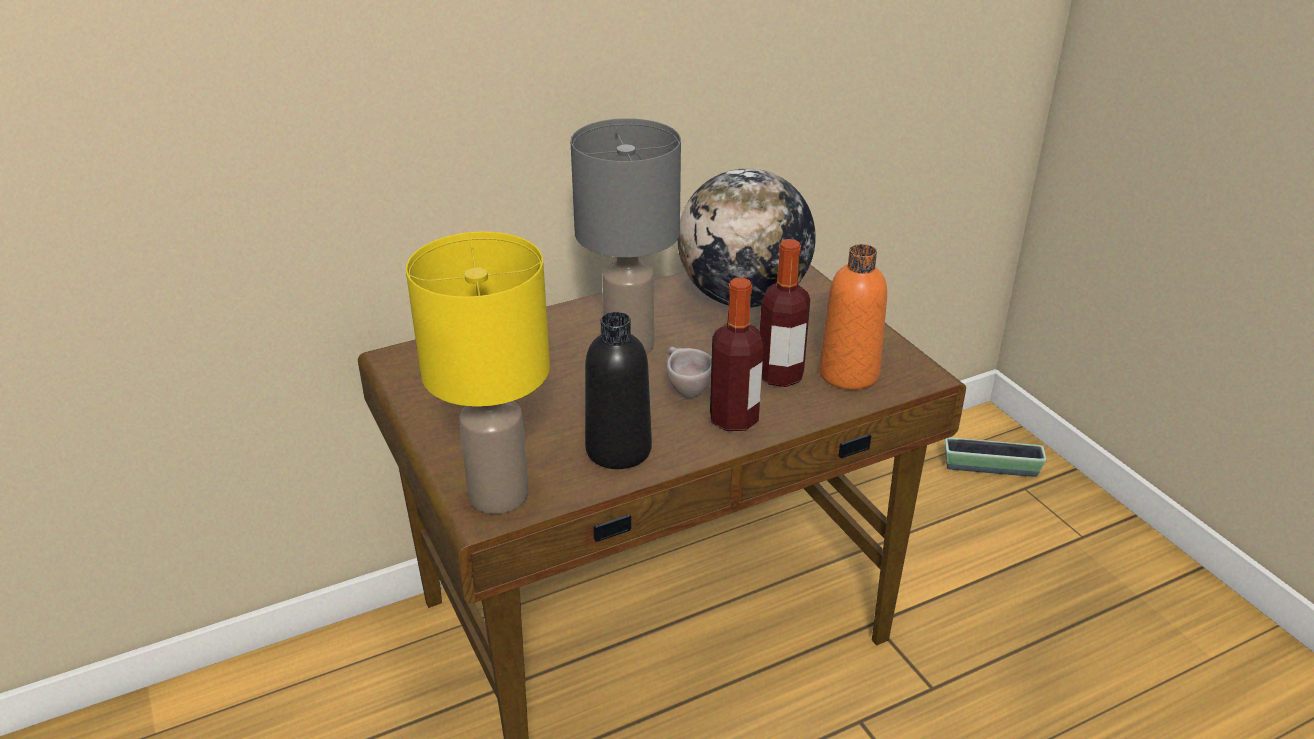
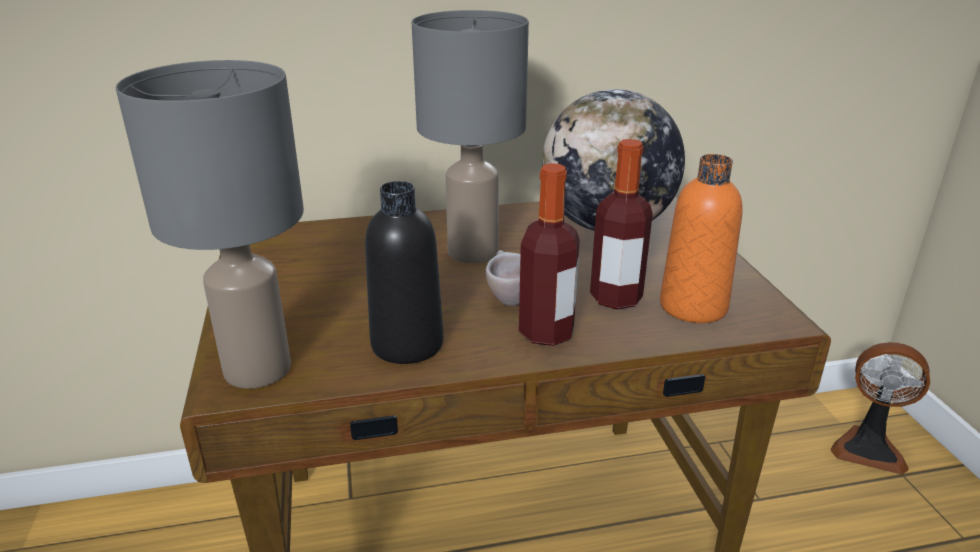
camera: 15 degrees right, 5 degrees down
yellow table lamp [406,232,550,514] -> grey table lamp [116,60,304,389]
planter [945,437,1046,477] -> fan [831,342,930,475]

